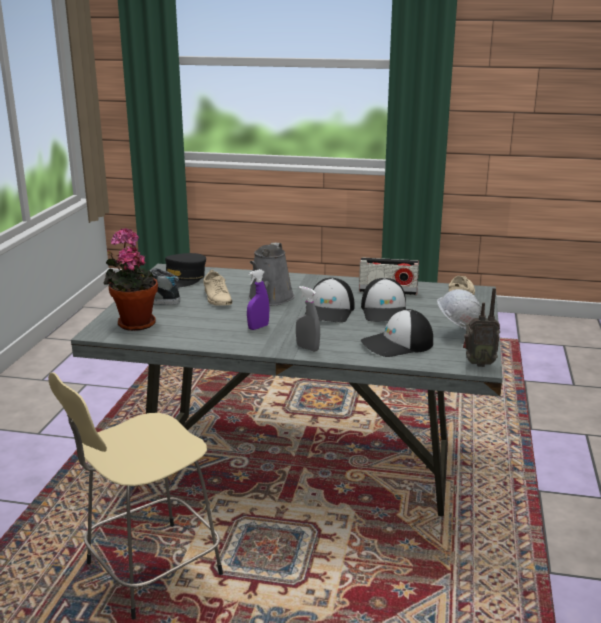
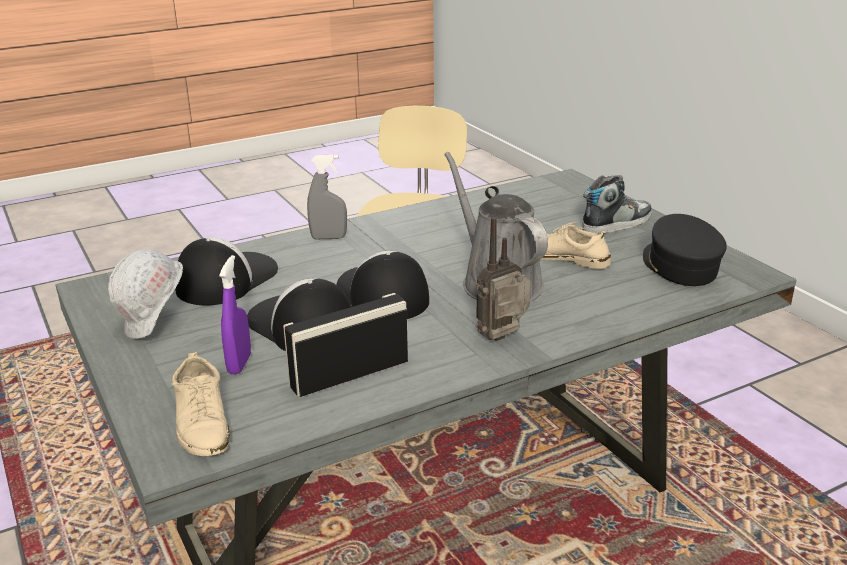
camera: 140 degrees right, 5 degrees up
potted plant [104,228,158,331] -> none
purple spray bottle [247,269,270,330] -> purple spray bottle moved to [219,255,251,374]
radio [463,288,500,367] -> radio moved to [476,217,531,341]

